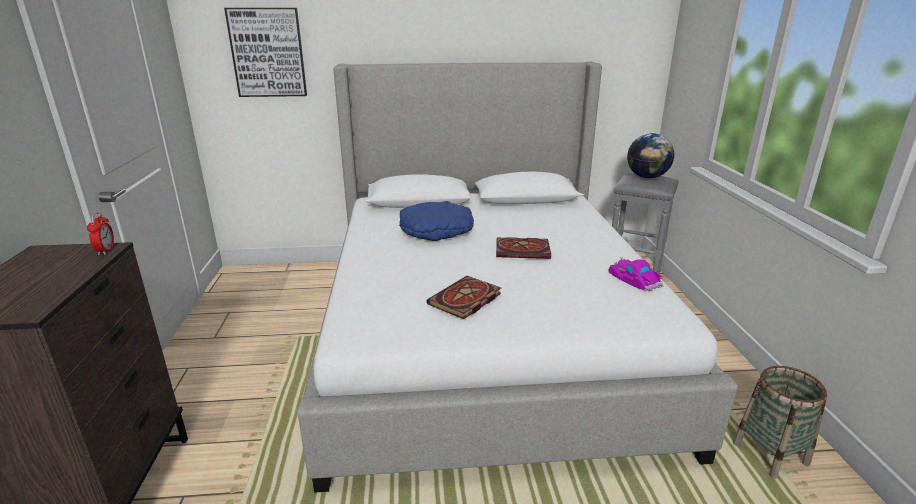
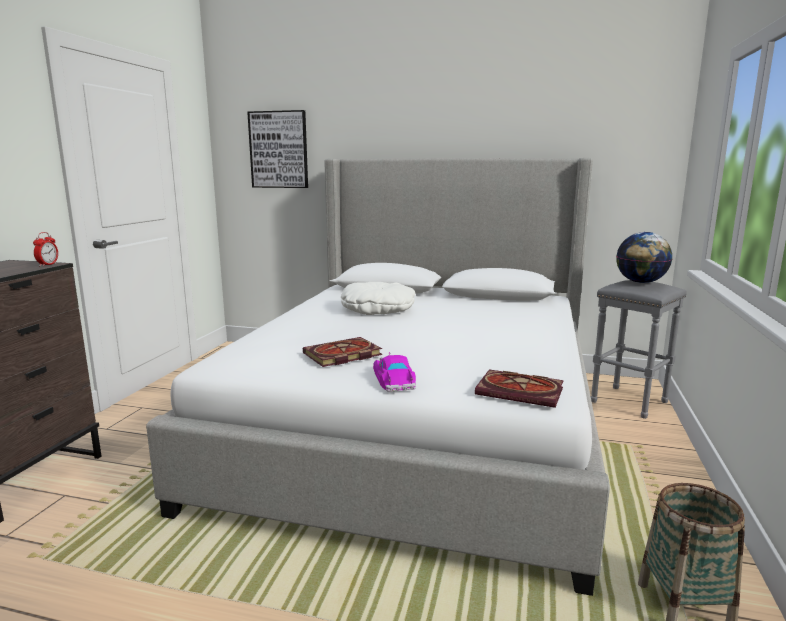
camera: 20 degrees right, 10 degrees down
blue pillow [399,201,474,241] -> white pillow [341,282,415,315]
book [496,237,551,259] -> book moved to [475,369,564,408]
toy car [608,257,664,291] -> toy car moved to [373,352,416,392]

